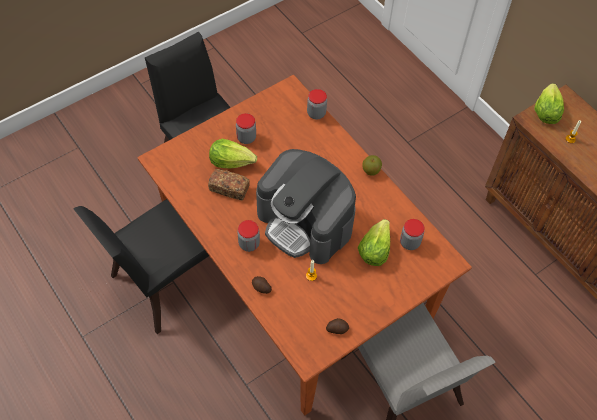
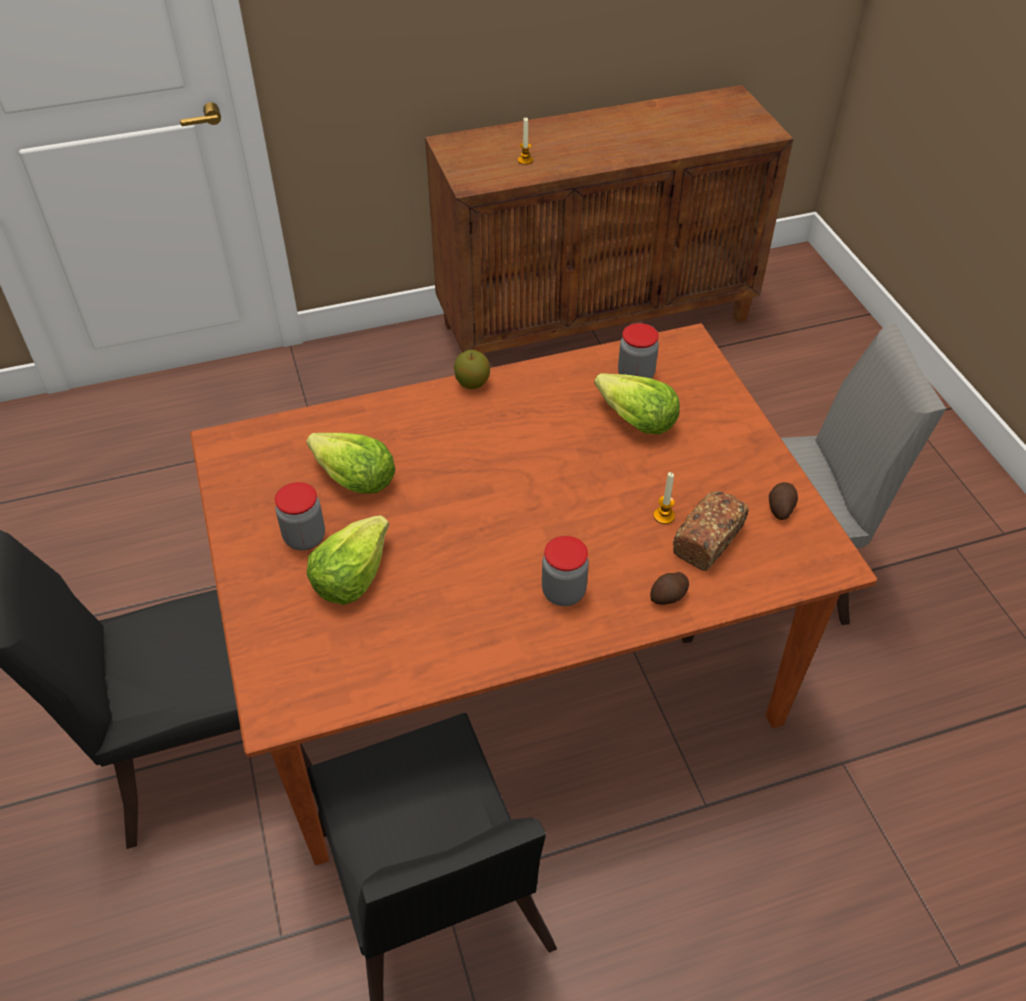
camera: 70 degrees left, 10 degrees down
bread [208,169,250,200] -> bread moved to [673,491,749,571]
coffee machine [256,149,356,264] -> none
jar [307,89,327,119] -> none
lettuce [534,83,564,124] -> lettuce moved to [306,433,395,494]

